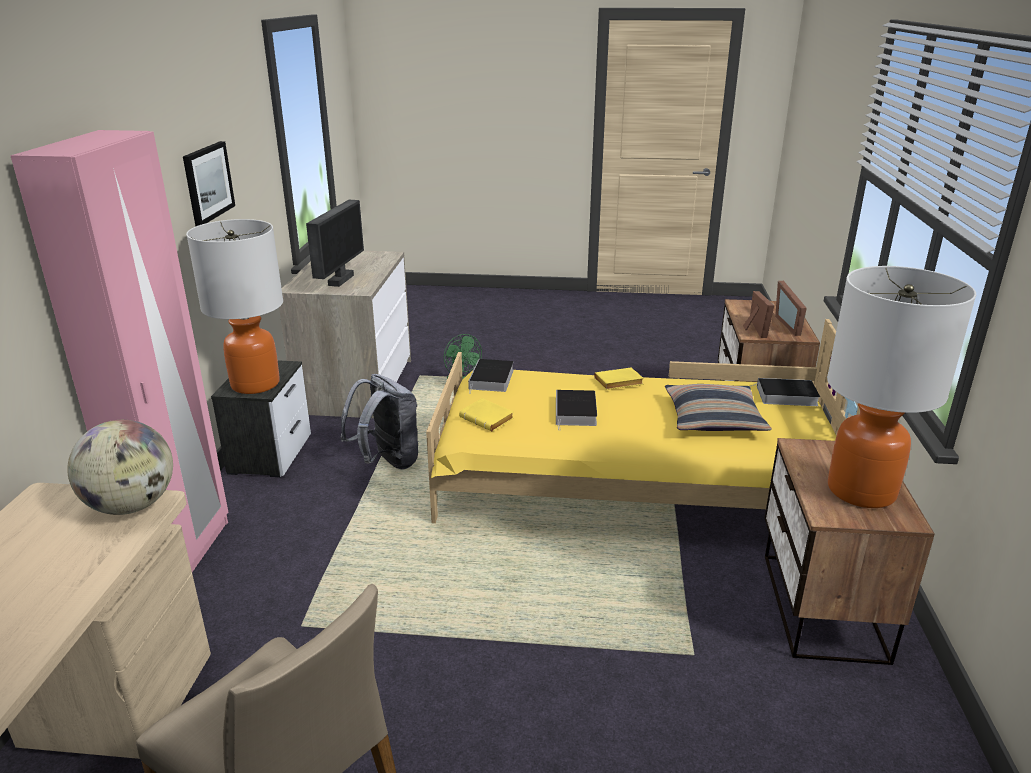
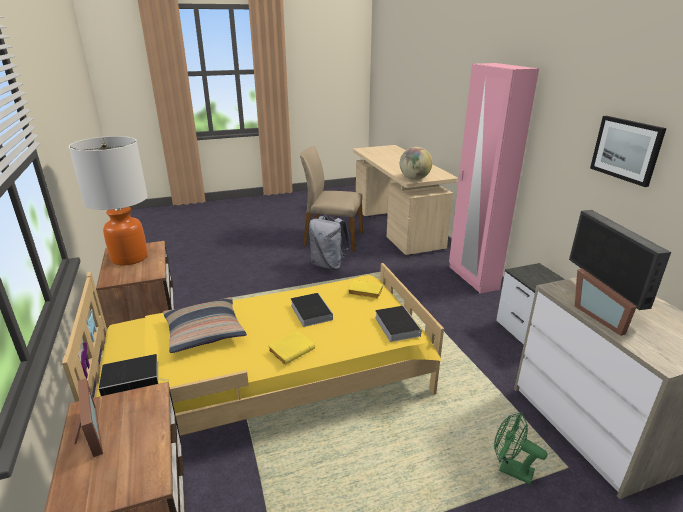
camera: 155 degrees right, 0 degrees up
table lamp [186,219,283,394] -> none
grey backpack [341,374,418,470] -> grey backpack moved to [309,216,351,270]
picture frame [743,291,774,338] -> picture frame moved to [575,268,637,336]

